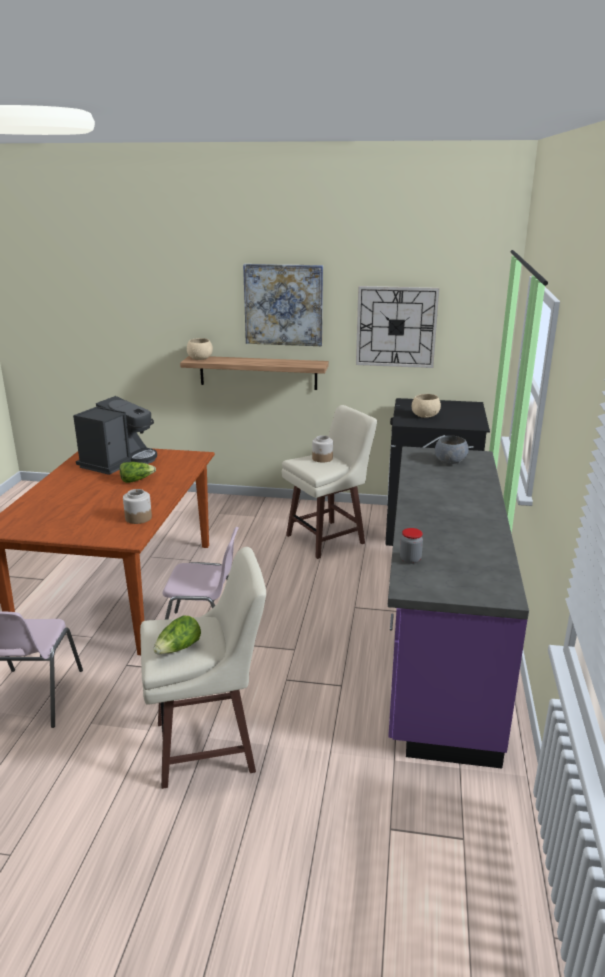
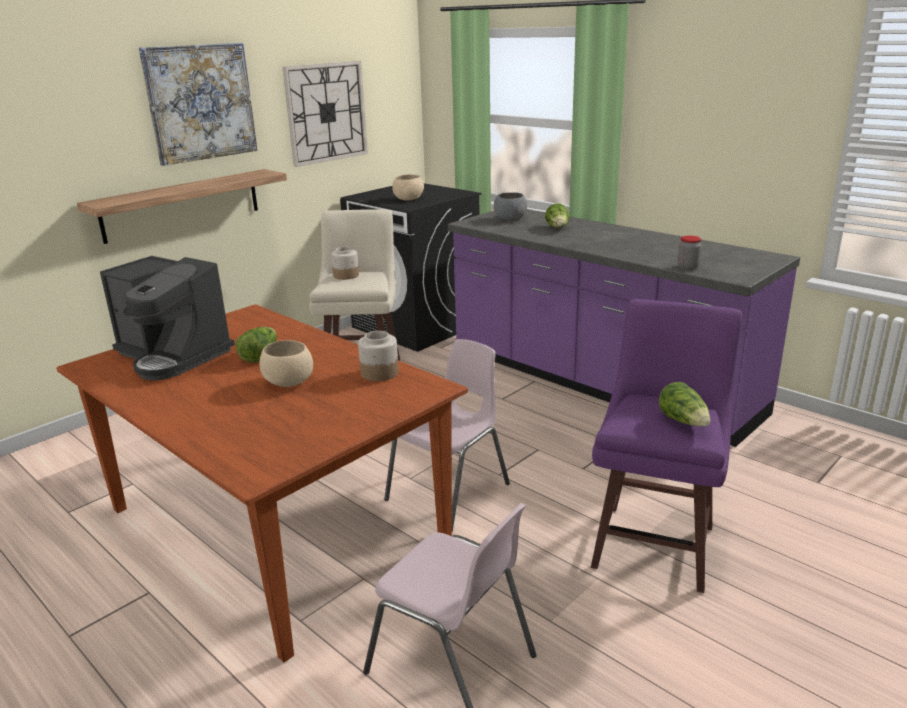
camera: 55 degrees left, 0 degrees up
coffee machine [73,396,157,475] -> coffee machine turned 150 degrees clockwise [100,256,235,380]
beige stool [140,547,266,789] -> purple stool [591,299,742,593]
beige bowl [187,338,213,360] -> beige bowl moved to [260,340,313,387]
none -> lettuce [545,203,570,228]

